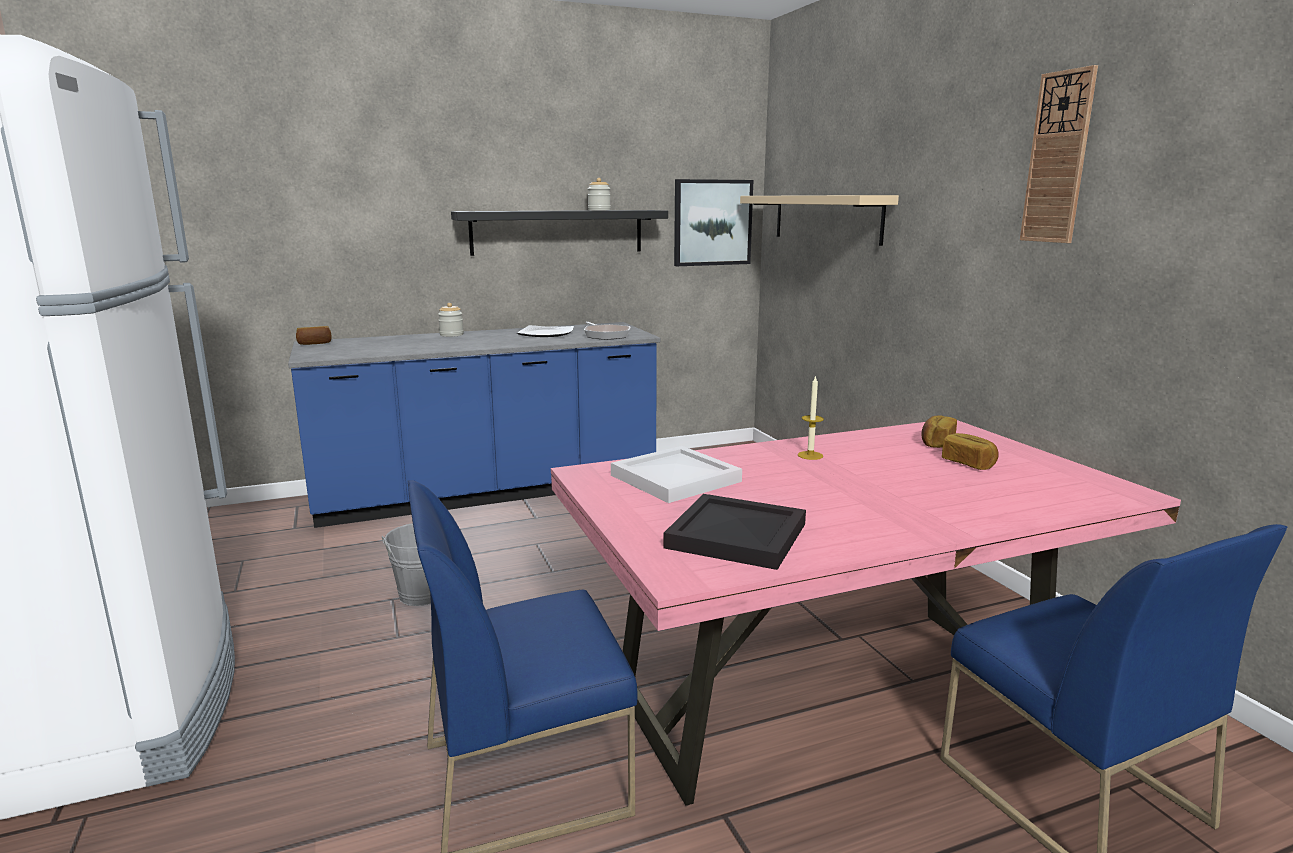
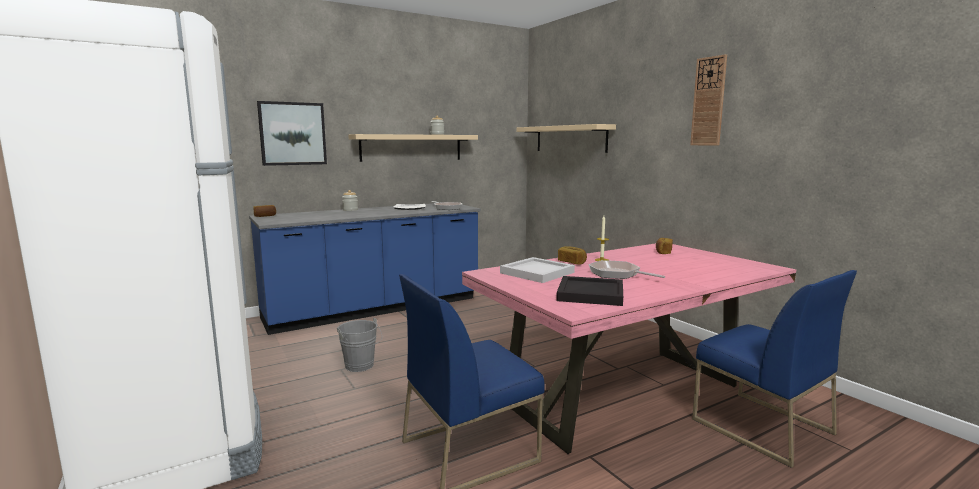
camera: 10 degrees left, 5 degrees down
black shelf [451,210,668,256] -> beige shelf [348,134,478,162]
picture [674,179,753,266] -> picture moved to [257,101,327,166]
bread [942,433,999,470] -> bread moved to [558,246,587,265]
none -> frying pan [589,260,665,279]

